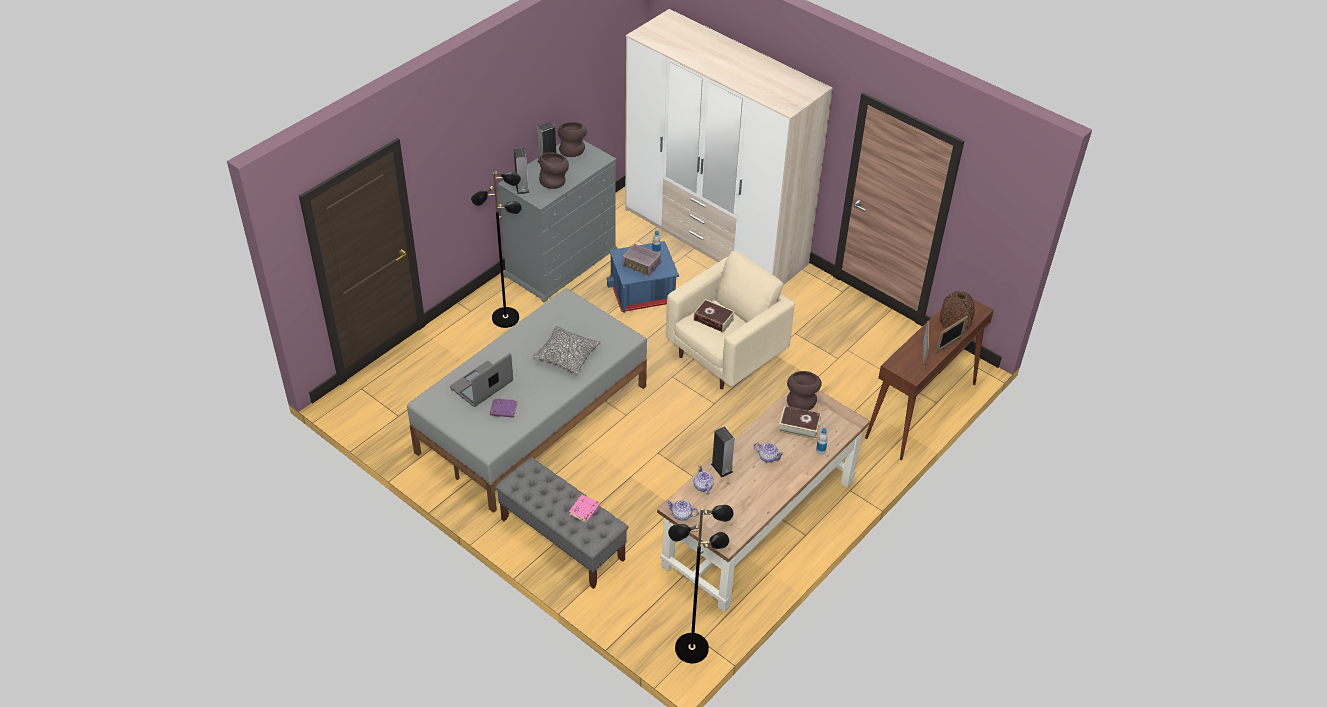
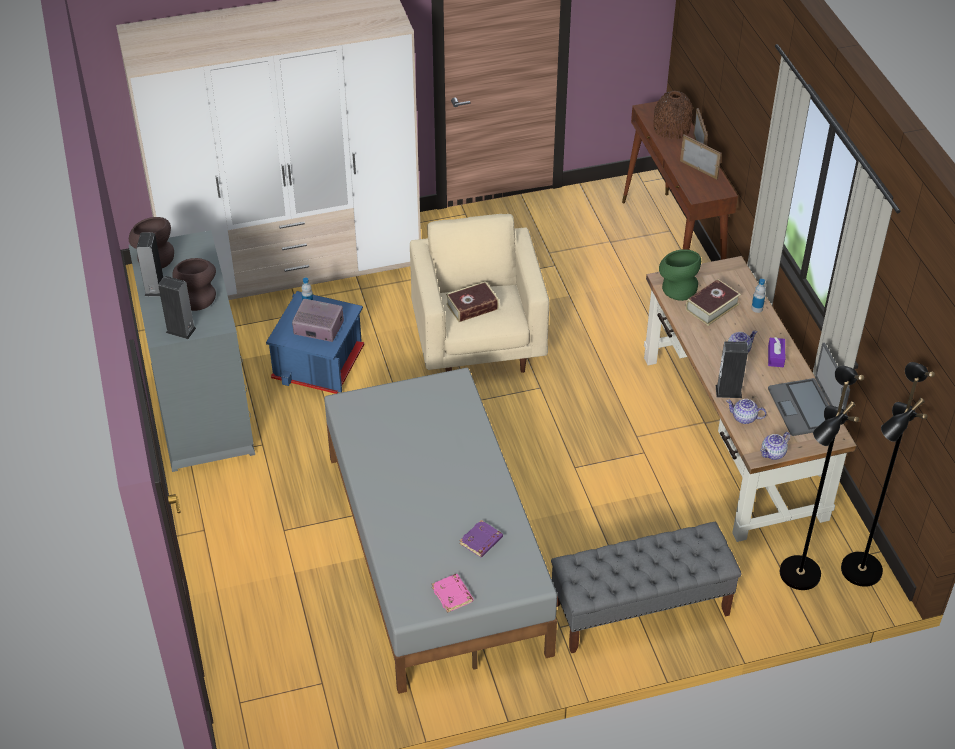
camera: 55 degrees left, 0 degrees up
laptop [450,353,513,407] -> laptop moved to [768,343,850,436]
black floor lamp [471,171,522,328] -> black floor lamp moved to [780,365,864,590]
pillow [533,326,600,373] -> none
pink book [569,494,600,522] -> pink book moved to [432,574,474,613]
radio [622,244,661,276] -> radio turned 135 degrees counterclockwise [292,299,344,342]
brown vase [787,371,822,410] -> green vase [659,249,701,301]
none -> purple tissue box [768,337,785,367]

